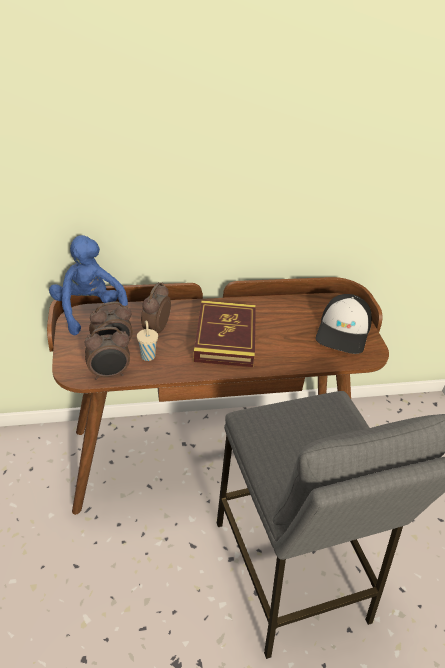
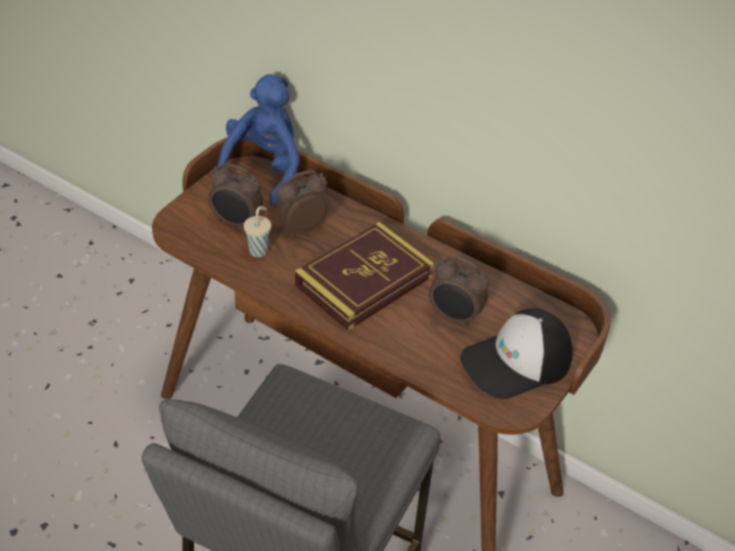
camera: 45 degrees right, 5 degrees up
alarm clock [85,327,130,380] -> alarm clock moved to [429,256,489,327]

